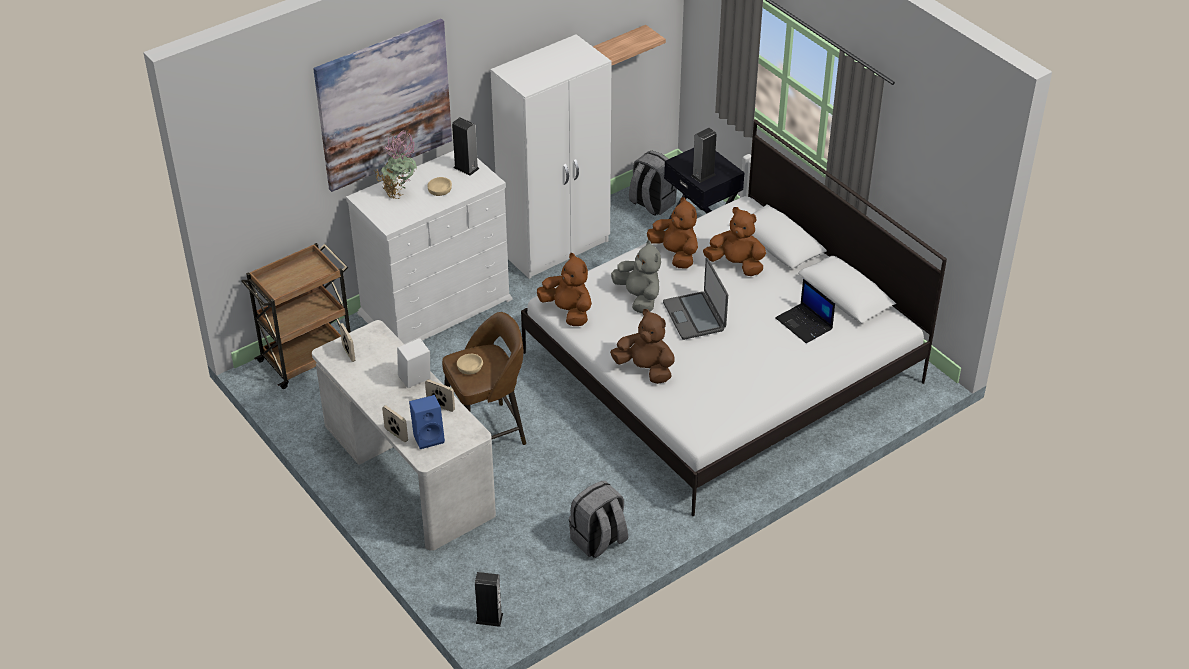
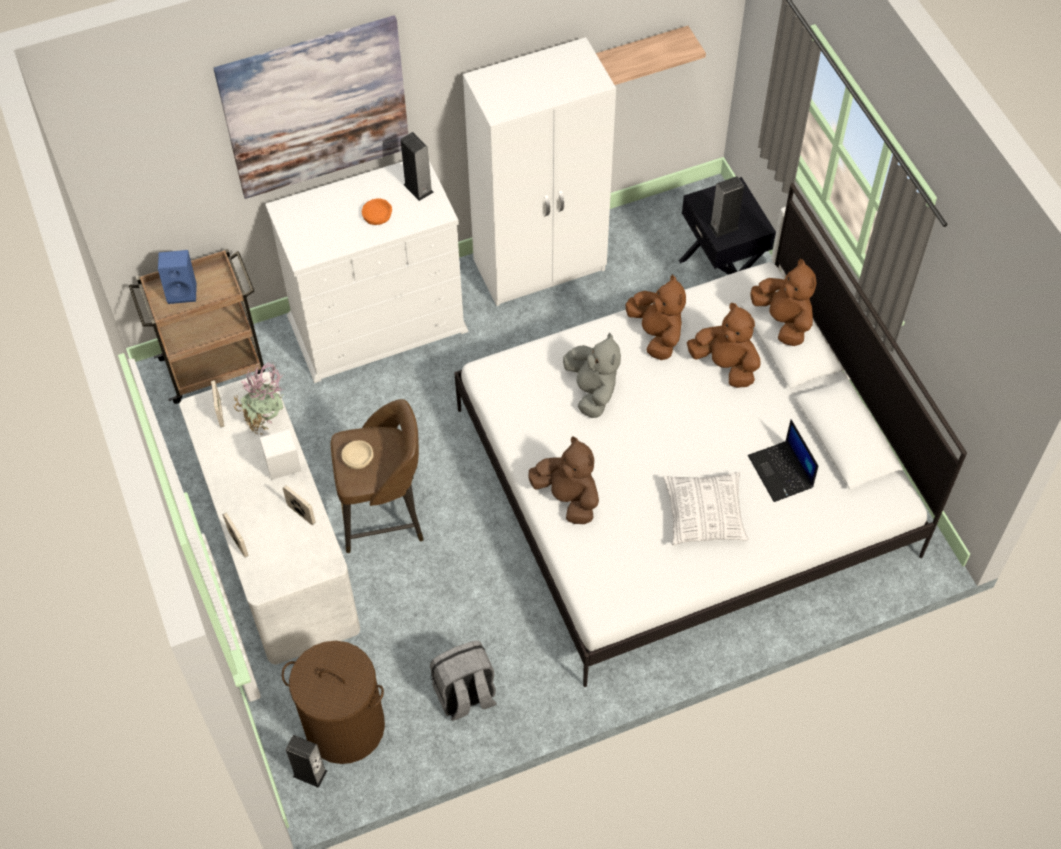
camera: 15 degrees right, 15 degrees up
potted plant [374,130,418,199] -> potted plant moved to [233,363,284,435]
blue speaker [409,395,445,449] -> blue speaker moved to [158,250,197,304]
beige bowl [428,177,452,196] -> orange bowl [362,199,392,225]
brown plush toy [537,253,592,326] -> brown plush toy moved to [750,259,816,346]
grey backpack [629,151,677,216] -> none
laptop [663,258,728,340] -> none
none -> brown laundry basket [282,641,385,764]
none -> pillow [663,472,749,546]

